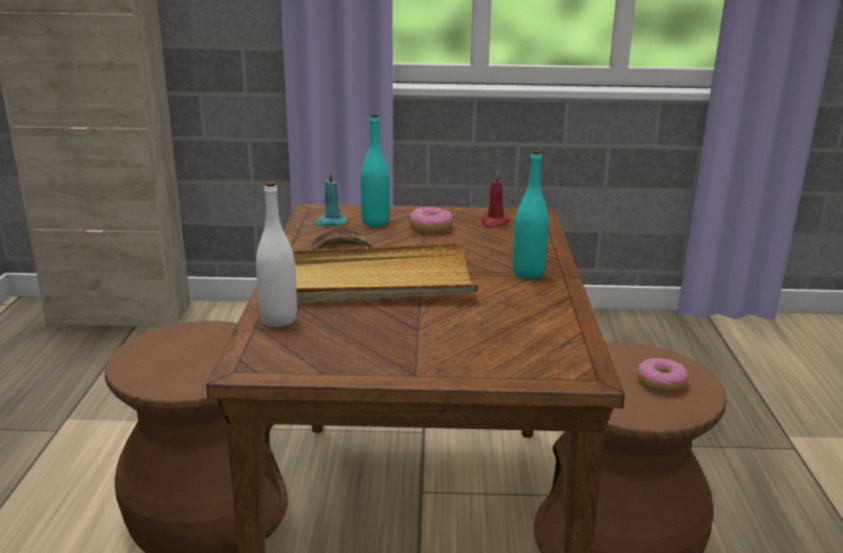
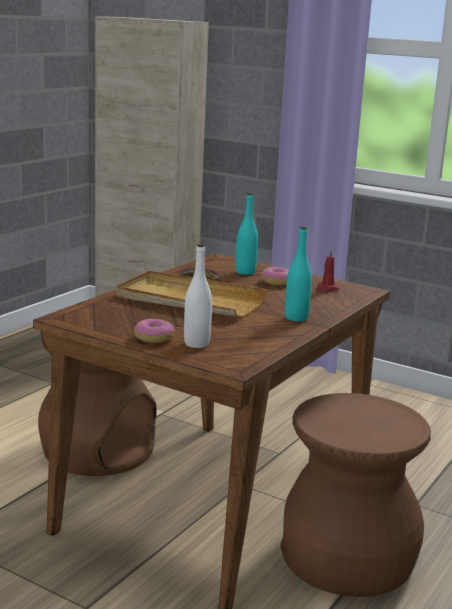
camera: 30 degrees right, 5 degrees down
white bottle [256,181,297,327] -> white bottle moved to [184,244,212,348]
turquoise candle [314,171,347,226] -> none
donut [637,358,689,392] -> donut moved to [134,318,175,343]

